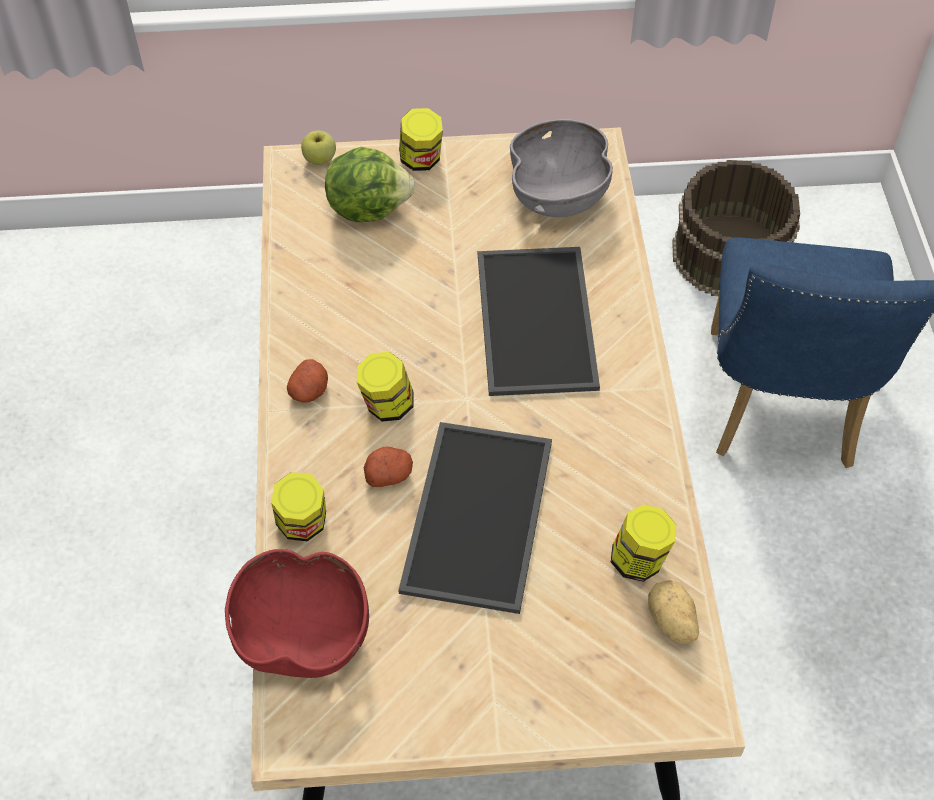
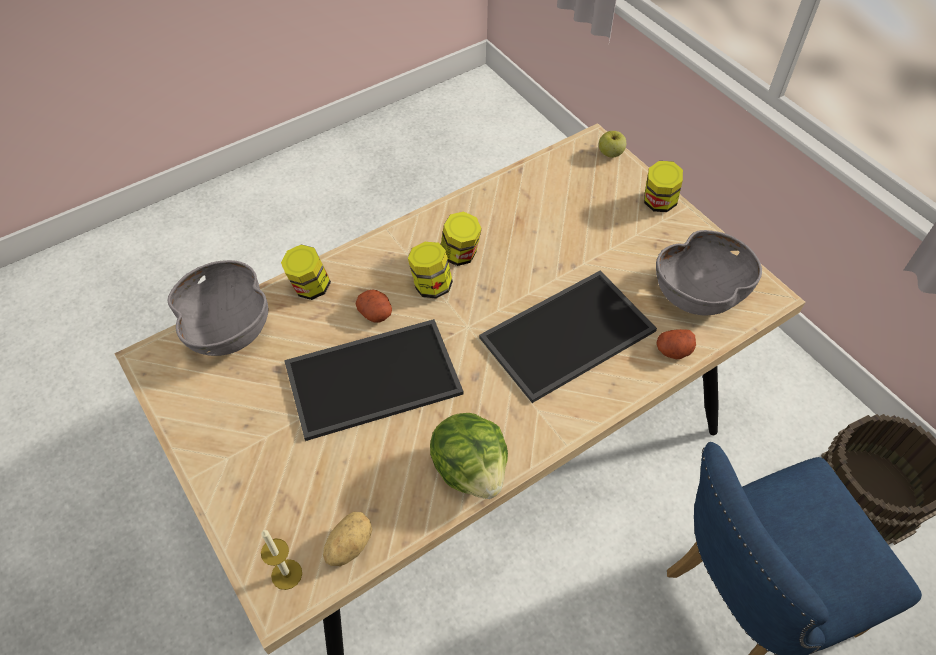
camera: 60 degrees right, 0 degrees up
red bowl [225,549,369,678] -> grey bowl [168,260,268,356]
potato [287,359,328,402] -> potato moved to [657,329,696,359]
lettuce [325,147,415,222] -> lettuce moved to [430,413,508,499]
jar [611,505,676,582] -> jar moved to [441,211,482,266]
none -> candle [261,530,302,590]

